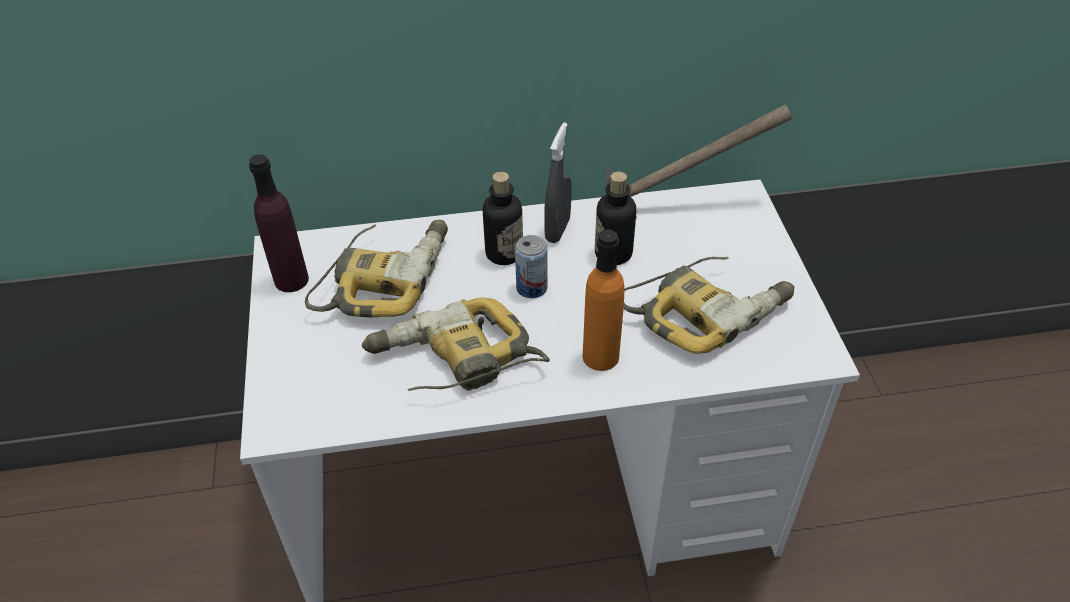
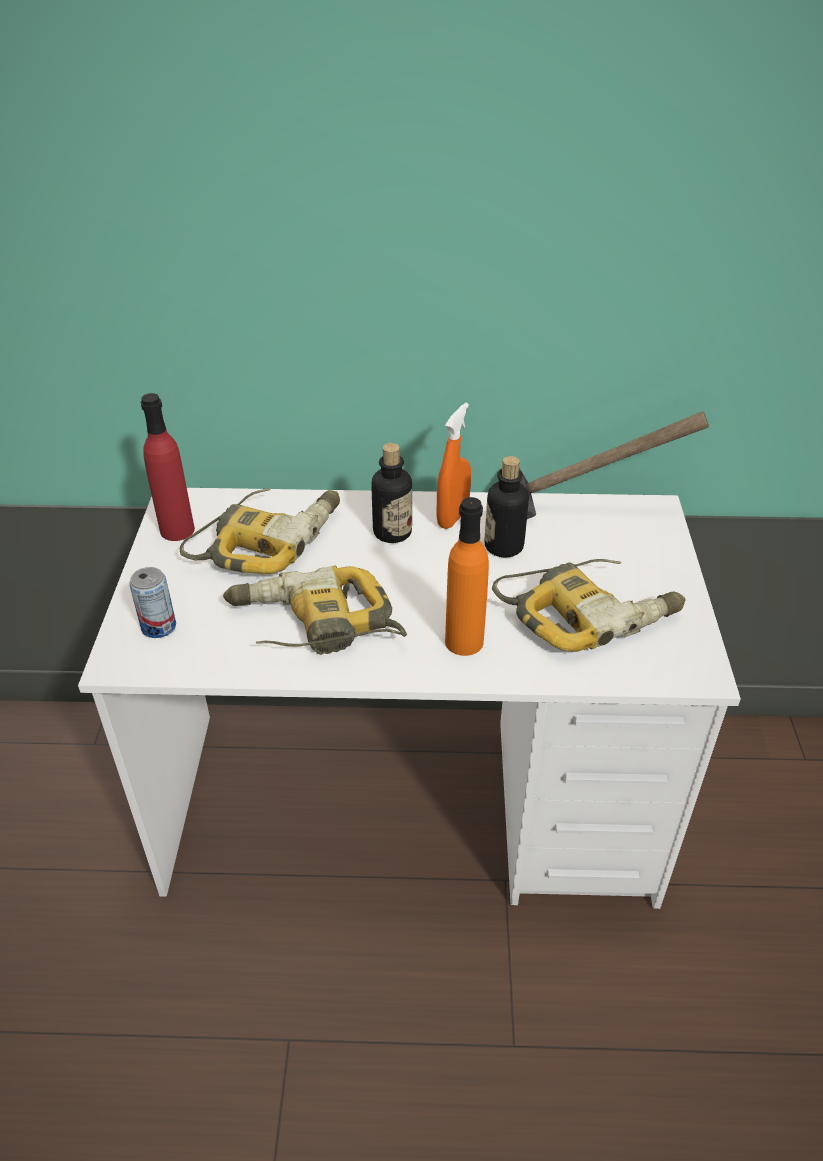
camera: 10 degrees right, 5 degrees down
purple bottle [249,154,309,292] -> red bottle [141,393,195,541]
can [515,235,547,298] -> can moved to [129,567,176,638]
grey spray bottle [544,122,572,243] -> orange spray bottle [436,403,471,529]

